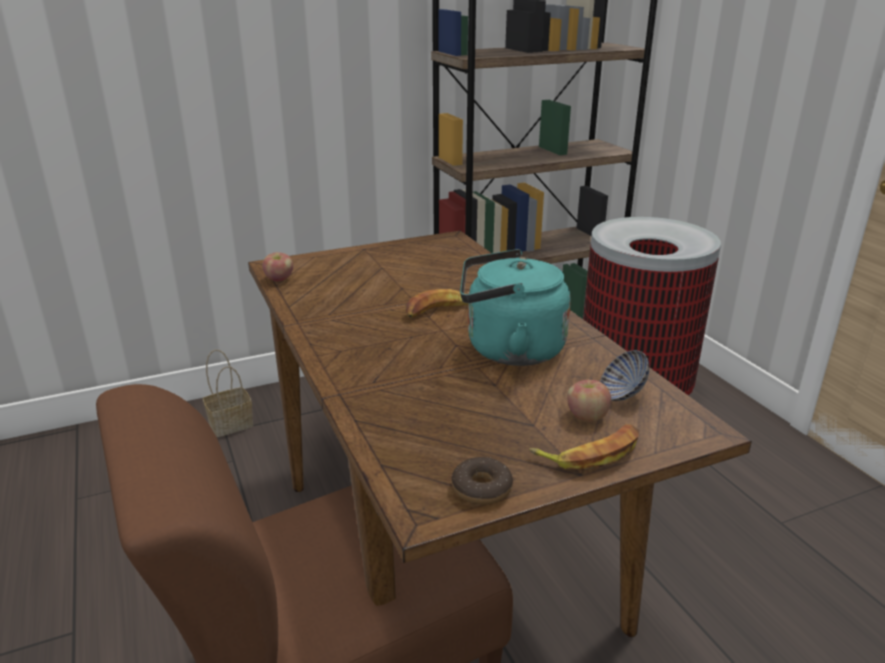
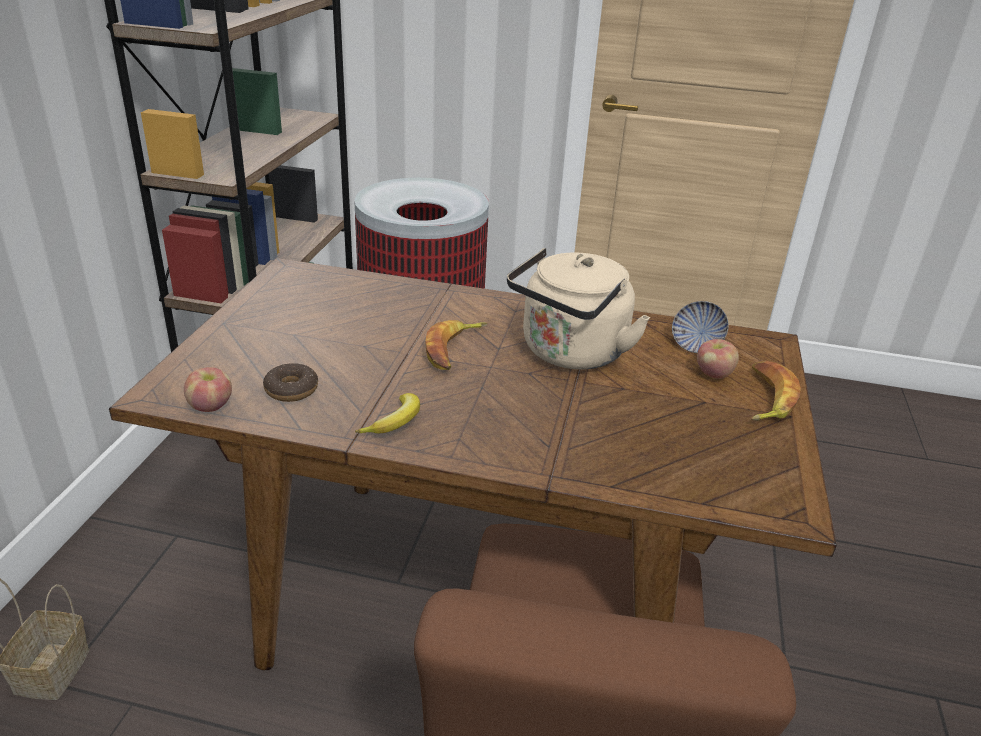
camera: 55 degrees left, 5 degrees up
donut [452,457,513,505] -> donut moved to [263,363,318,402]
turquoise kettle [460,249,571,366] -> beige kettle [507,248,650,370]
none -> banana [355,393,420,433]

